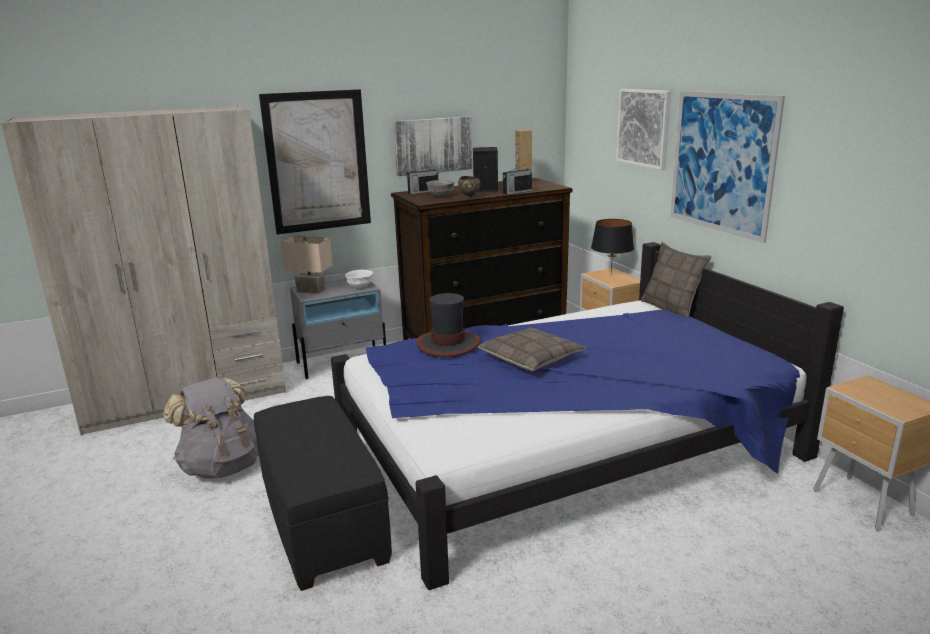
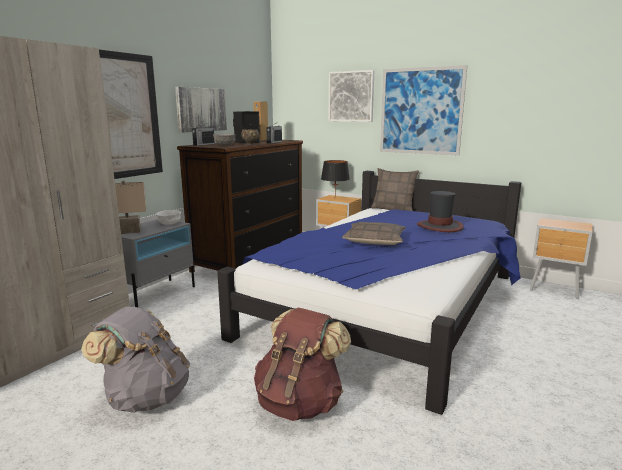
camera: 35 degrees left, 5 degrees down
black ottoman [254,396,392,591] -> brown backpack [254,308,351,421]
hat [416,293,481,357] -> hat moved to [417,191,464,232]

